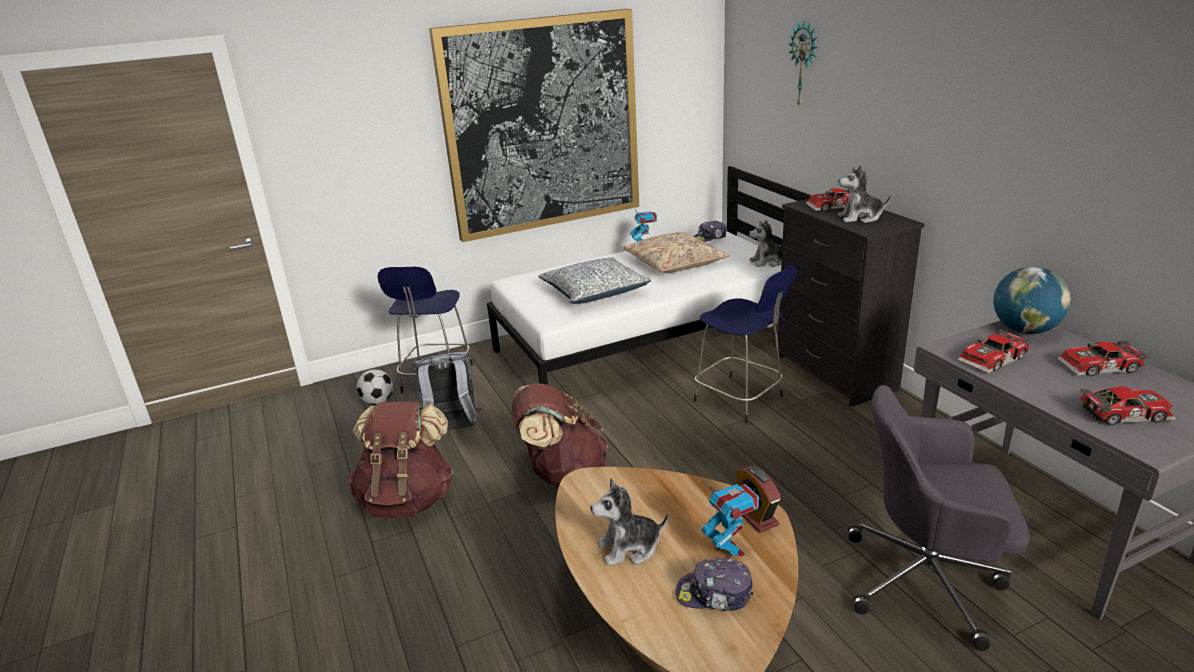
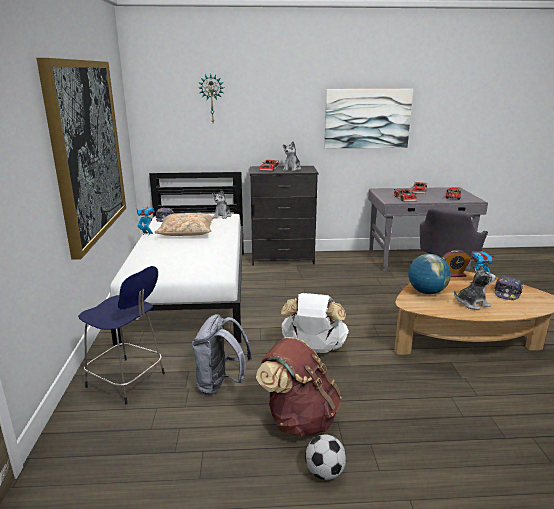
camera: 70 degrees left, 5 degrees down
football [356,369,393,405] -> football moved to [305,435,346,480]
brown backpack [511,384,609,488] -> white backpack [281,293,349,353]
pillow [538,257,651,304] -> none
plush toy [590,478,669,566] -> plush toy turned 105 degrees counterclockwise [454,264,496,310]
blue stool [694,265,797,423] -> none
globe [993,267,1071,334] -> globe moved to [408,254,451,294]
none -> picture [324,89,413,148]

